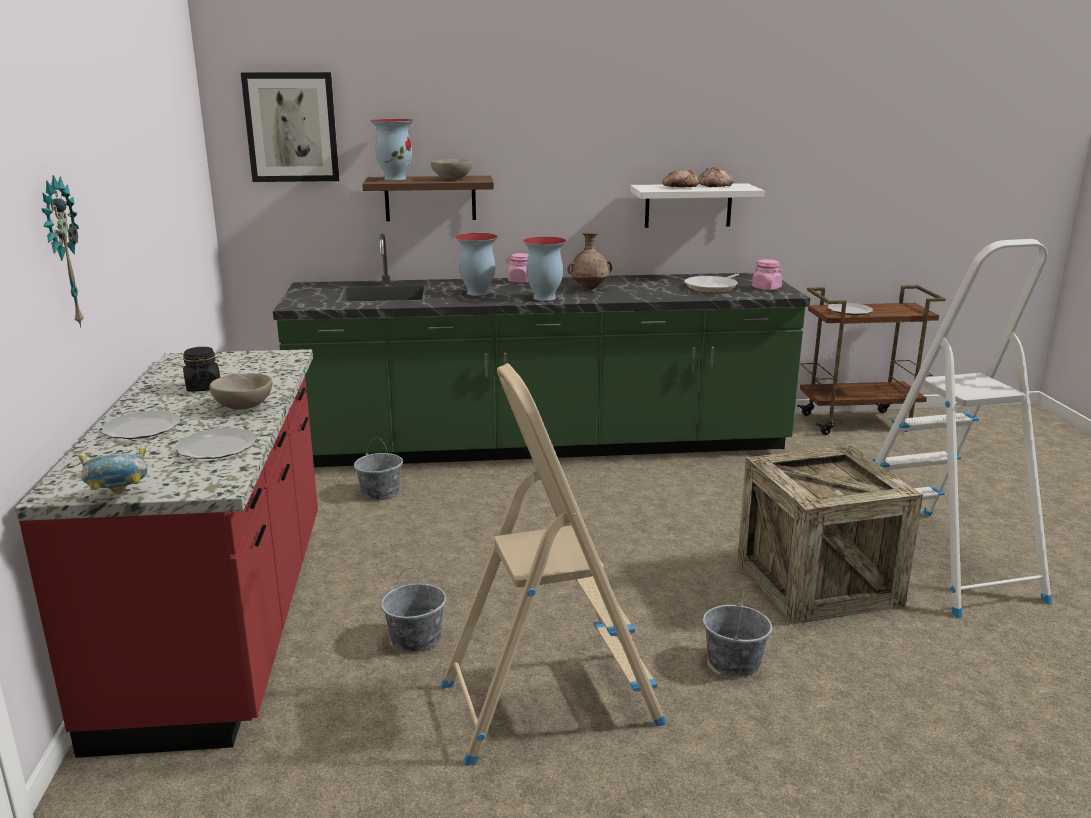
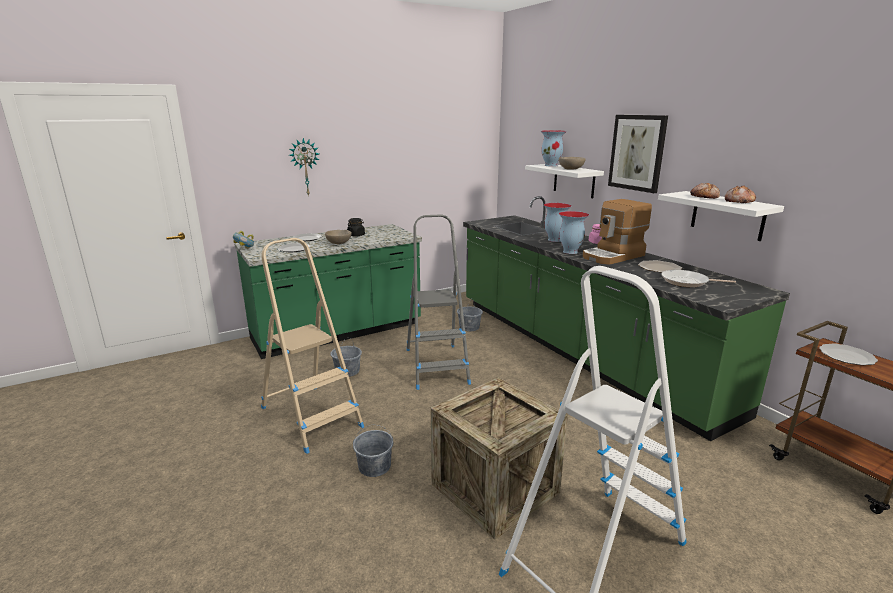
camera: 65 degrees right, 0 degrees up
red counter [15,349,318,758] -> green counter [234,224,422,359]
picture [241,72,339,182] -> picture moved to [608,115,668,193]
brown shelf [362,176,494,221] -> white shelf [525,164,604,198]
brown vase [567,233,612,289] -> coffee machine [583,199,652,265]
pink jar [752,259,783,290] -> none
none -> grey step ladder [406,214,471,390]
none -> plate [638,260,682,273]

